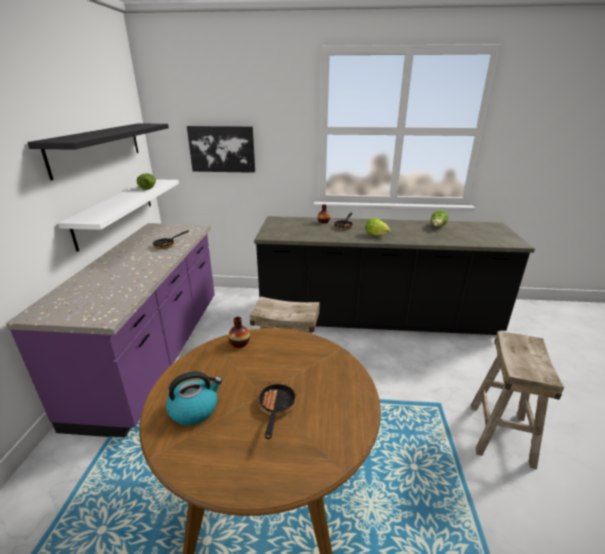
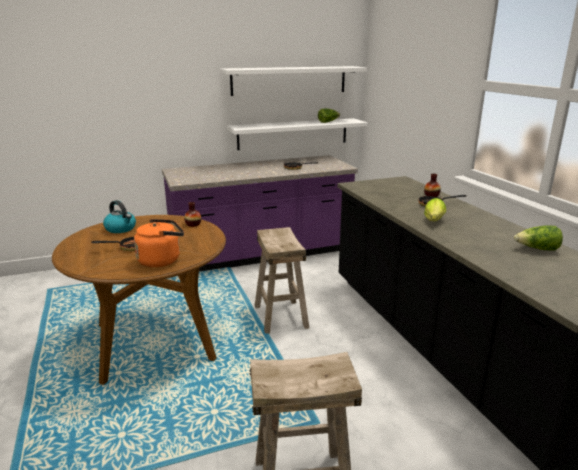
camera: 65 degrees right, 5 degrees down
black shelf [27,124,169,180] -> white shelf [220,66,367,96]
picture [187,126,255,173] -> none
none -> orange kettle [134,219,184,267]

